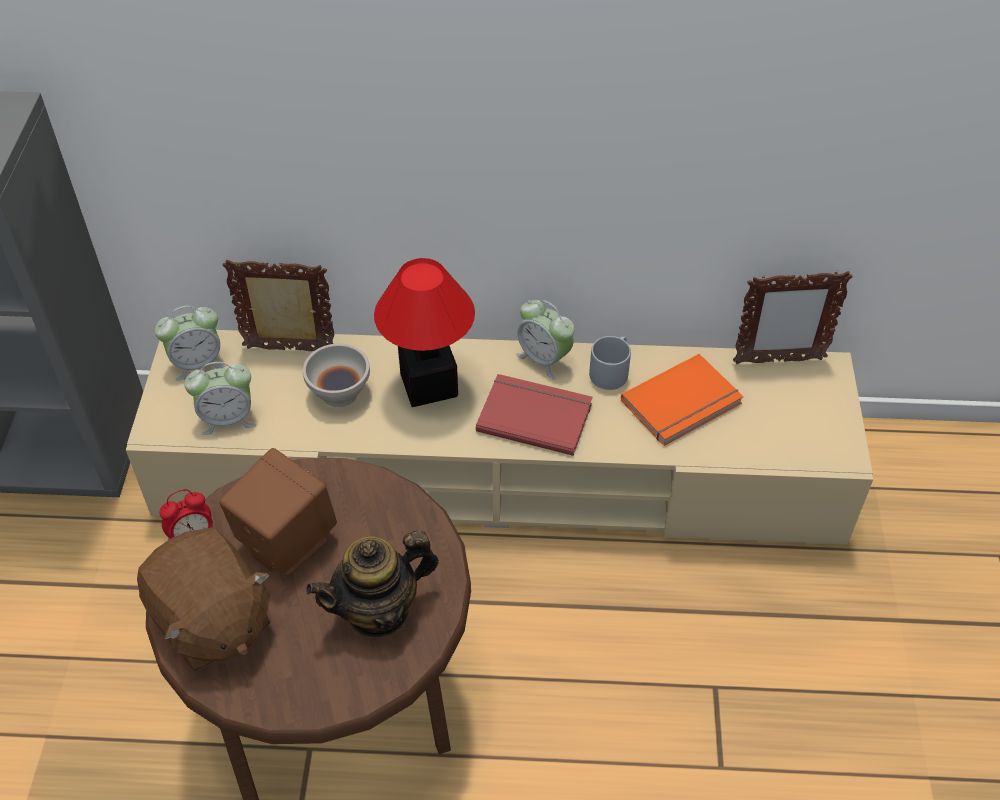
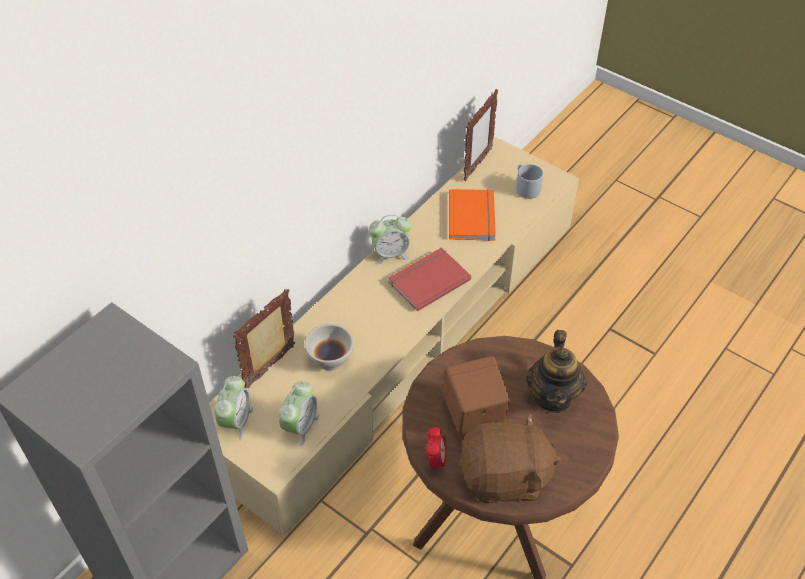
camera: 55 degrees left, 0 degrees up
table lamp [374,258,475,407] -> none
grey mug [589,336,631,390] -> grey mug moved to [516,164,543,199]

